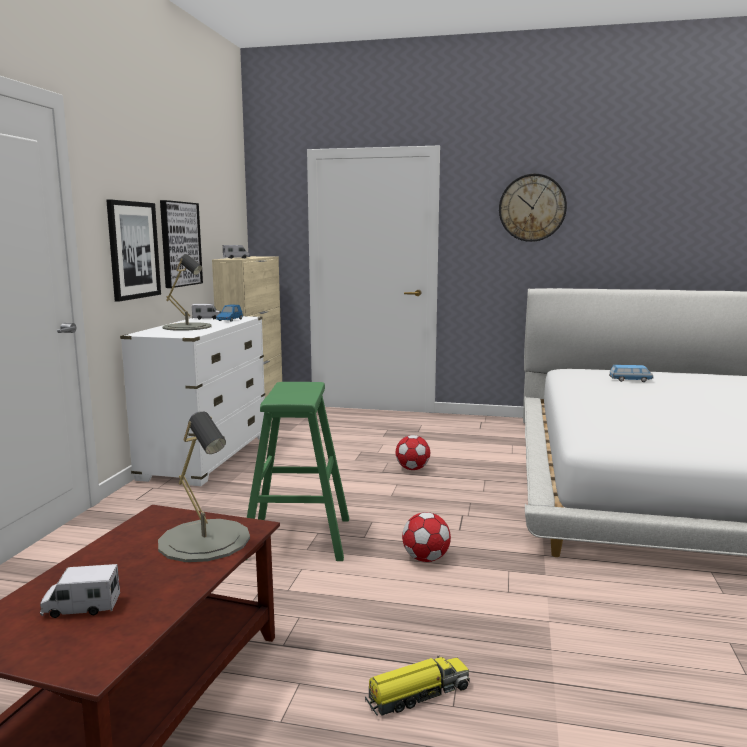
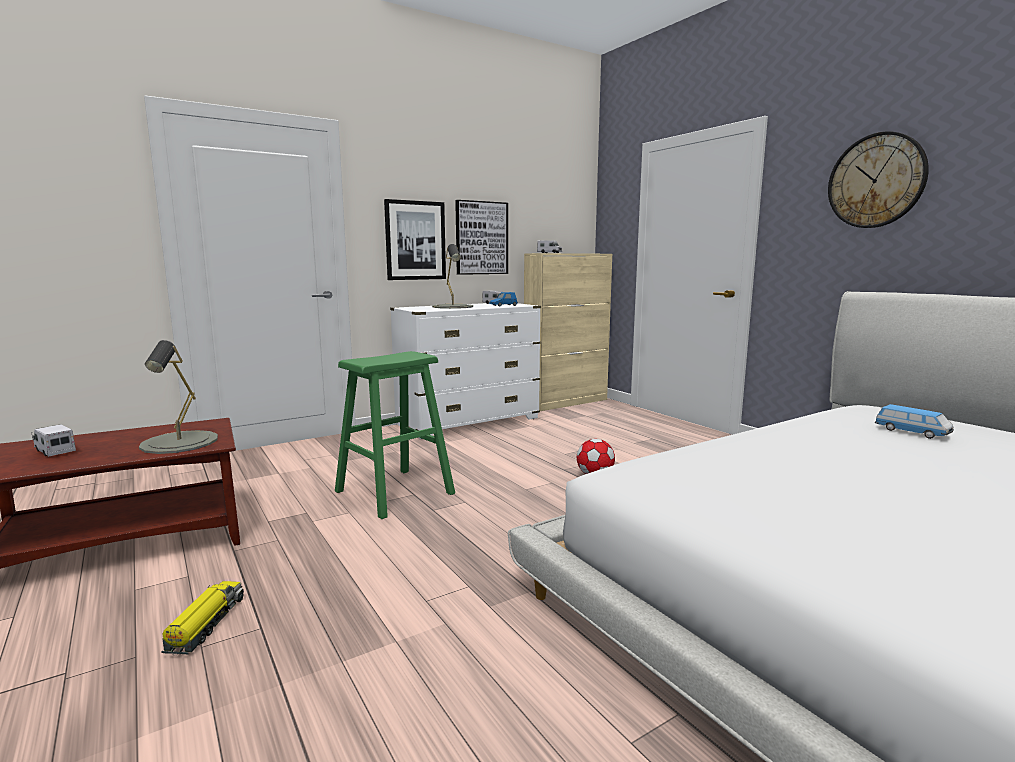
camera: 45 degrees right, 0 degrees up
toy truck [365,655,470,716] -> toy truck turned 105 degrees counterclockwise [161,581,244,655]
football [402,512,451,562] -> none

